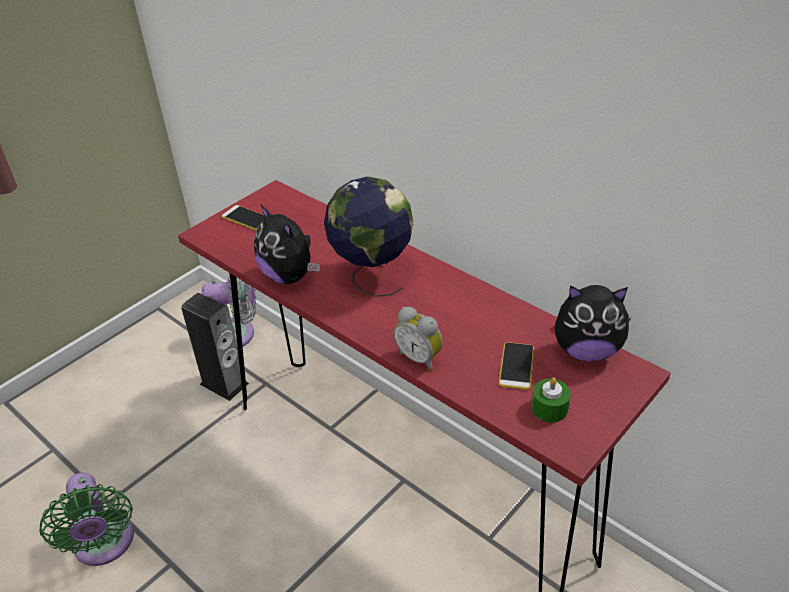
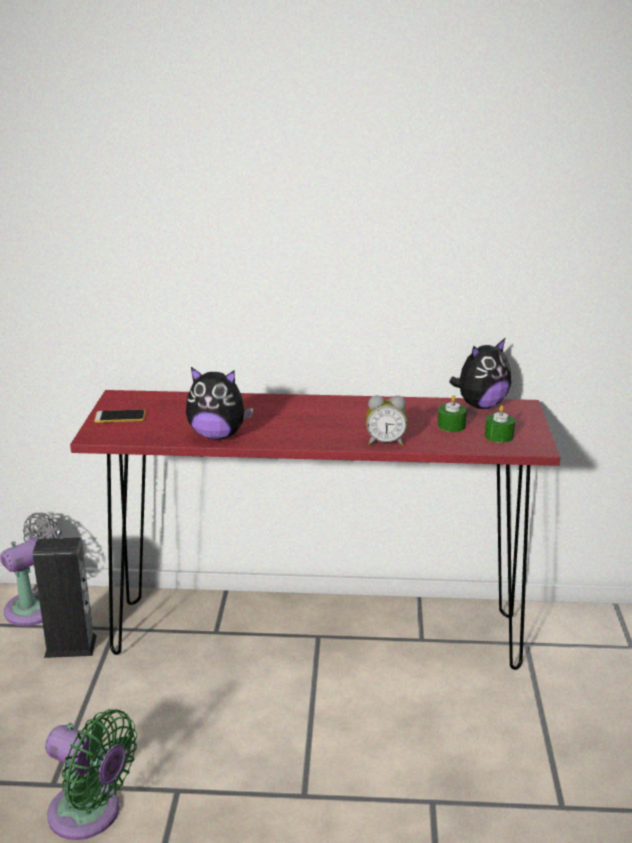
camera: 40 degrees left, 15 degrees down
globe [324,177,413,297] -> none
phone [499,342,534,390] -> green candle [438,395,467,432]

